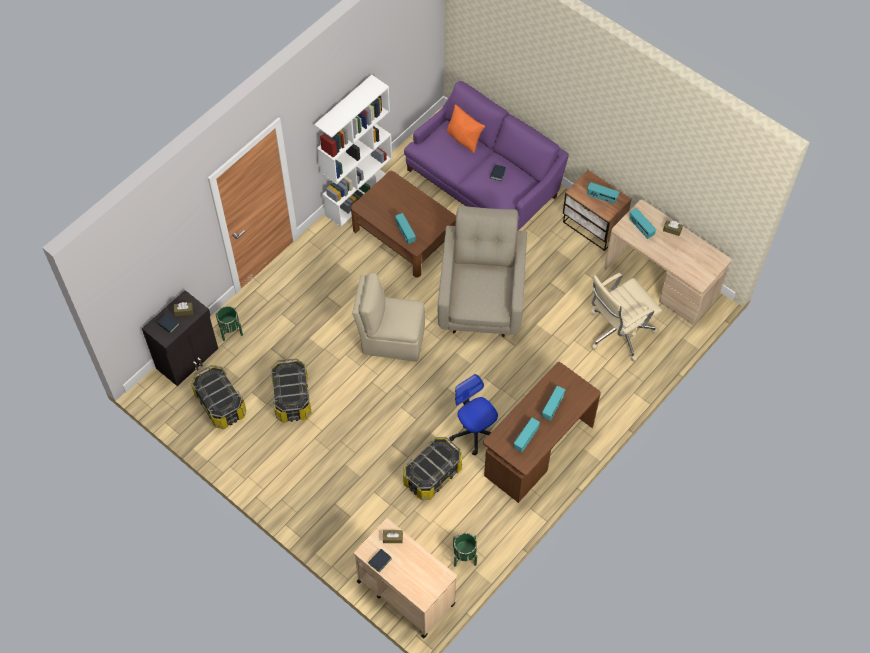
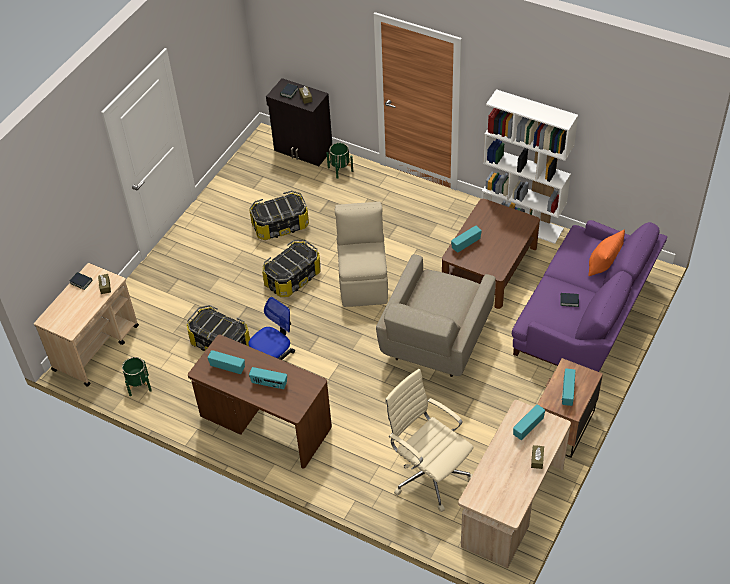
camera: 80 degrees right, 10 degrees down
storage box [191,365,246,429] -> storage box moved to [262,239,321,297]
beige armchair [438,205,527,337] -> beige armchair turned 120 degrees clockwise [376,254,496,377]

